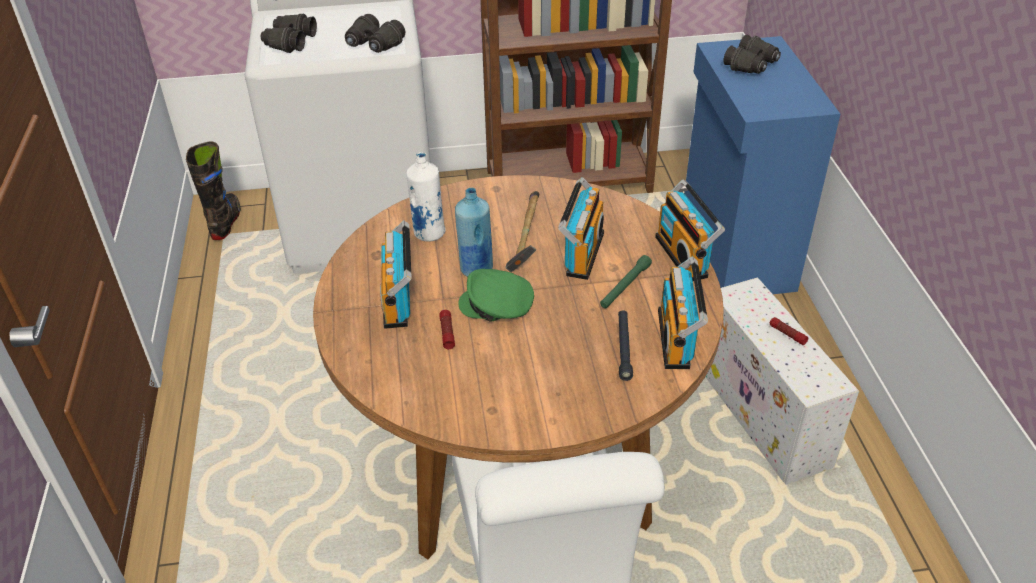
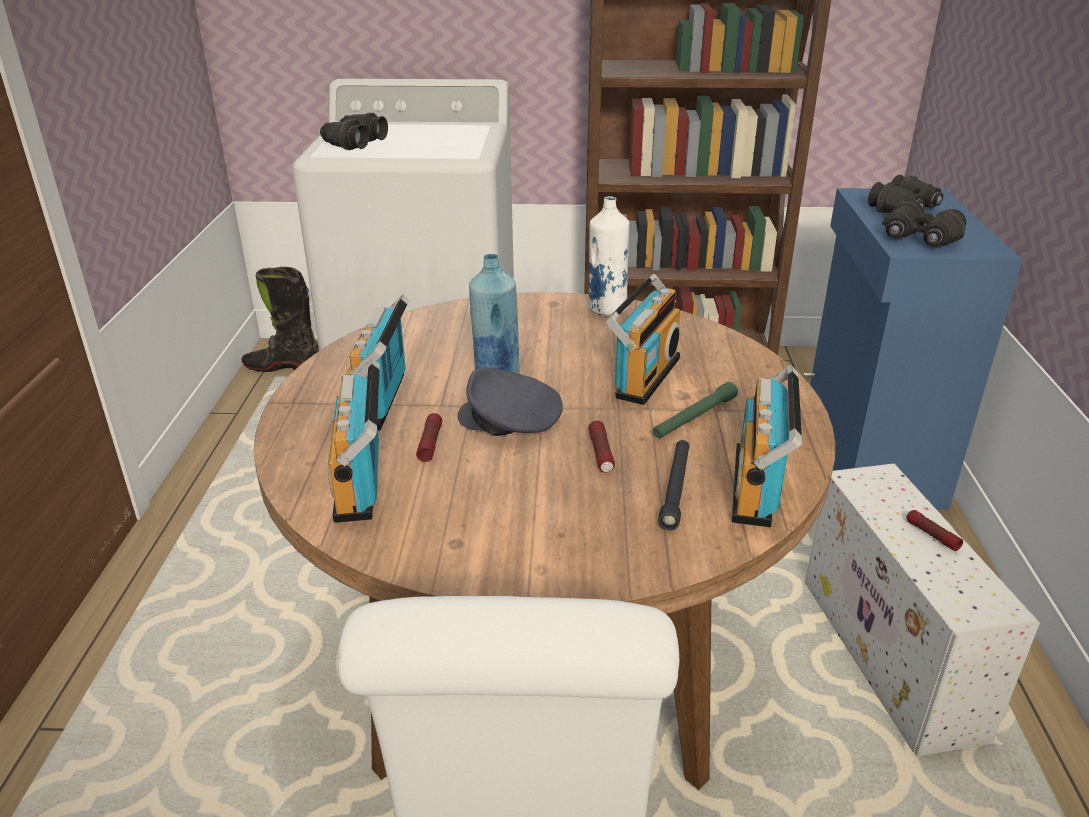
camera: 10 degrees right, 10 degrees down
black boot [186,141,241,240] -> black boot turned 105 degrees counterclockwise [241,267,319,372]
black binoculars [345,14,405,53] -> black binoculars moved to [882,201,966,247]
white bottle [406,152,446,242] -> white bottle moved to [589,196,630,316]
green cap [458,269,534,322] -> grey cap [458,368,563,436]
hammer [505,191,539,272] -> none
radio [655,179,725,281] -> radio moved to [328,358,380,523]
none -> flashlight [588,421,615,472]

